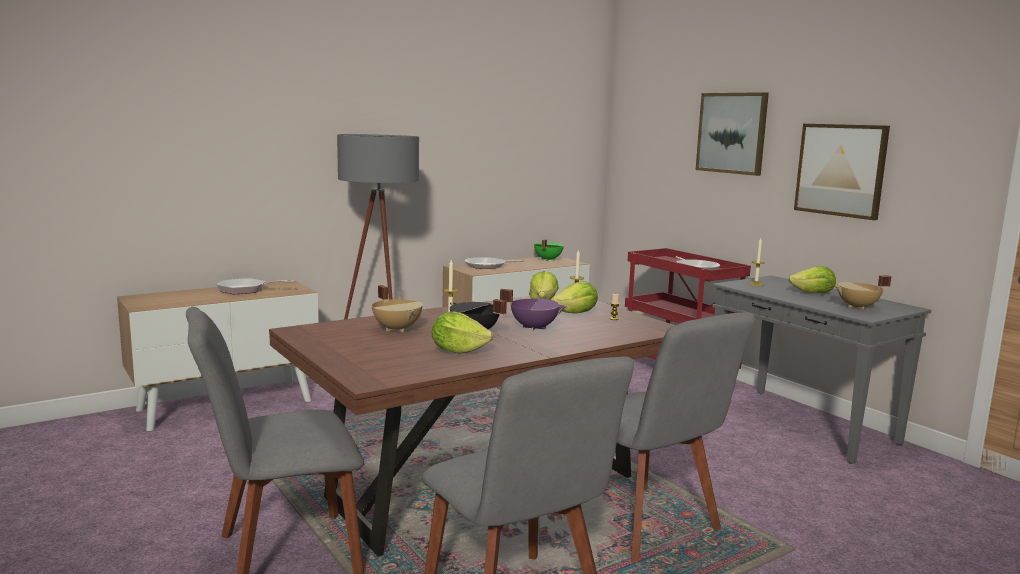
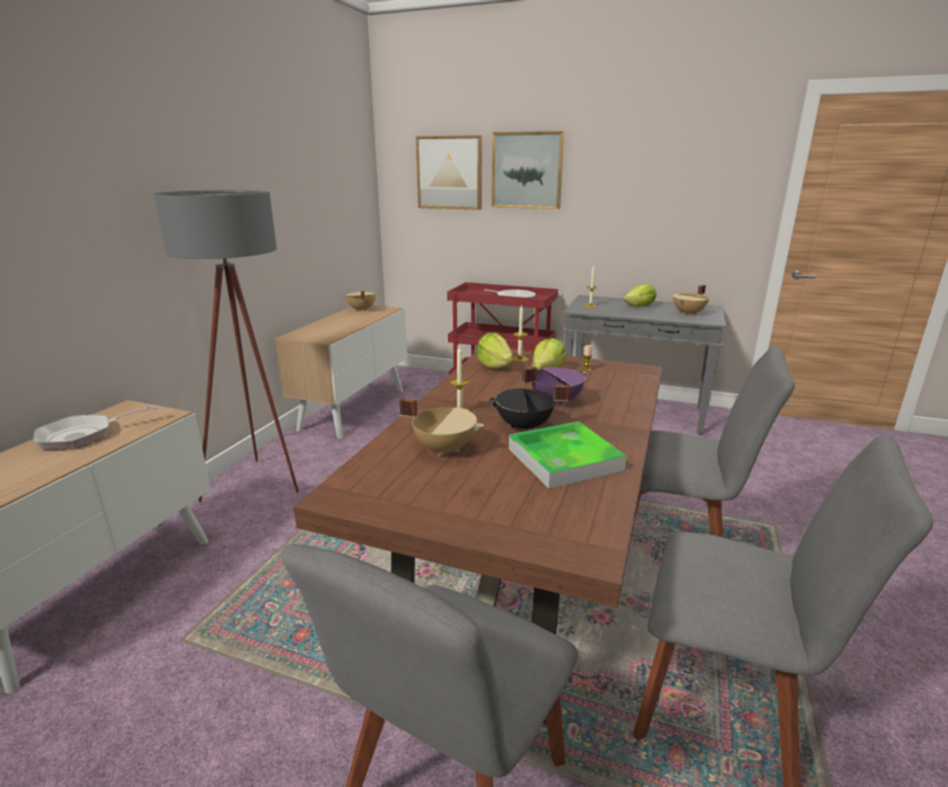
camera: 35 degrees left, 10 degrees up
lettuce [432,311,493,354] -> tray [509,421,626,489]
frying pan [465,257,525,269] -> none
green cooking pot [534,239,564,261] -> beige cooking pot [345,291,376,312]
picture [794,124,890,220] -> picture moved to [416,135,482,210]

